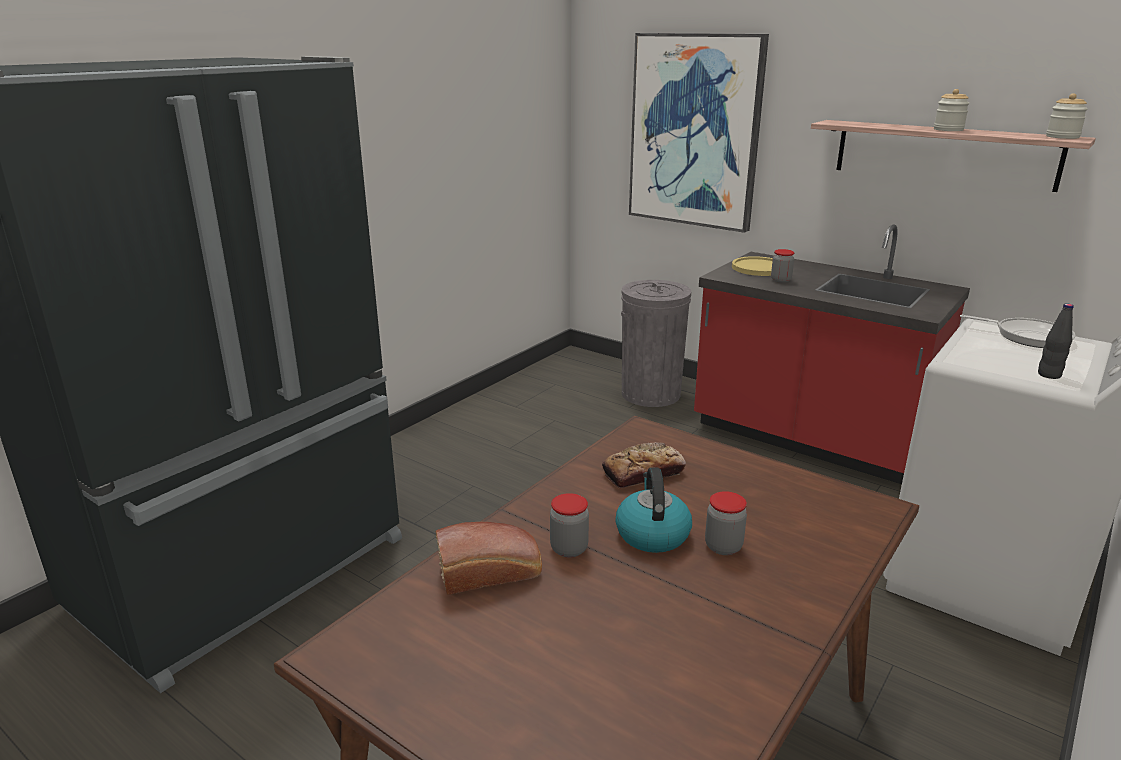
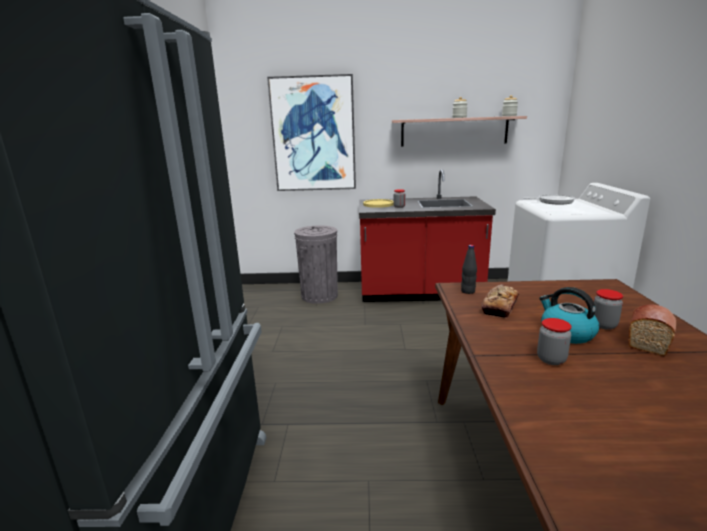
camera: 35 degrees left, 5 degrees down
bread [436,522,542,595] -> bread moved to [628,304,676,356]
black bottle [1038,303,1074,379] -> black bottle moved to [461,245,477,294]

